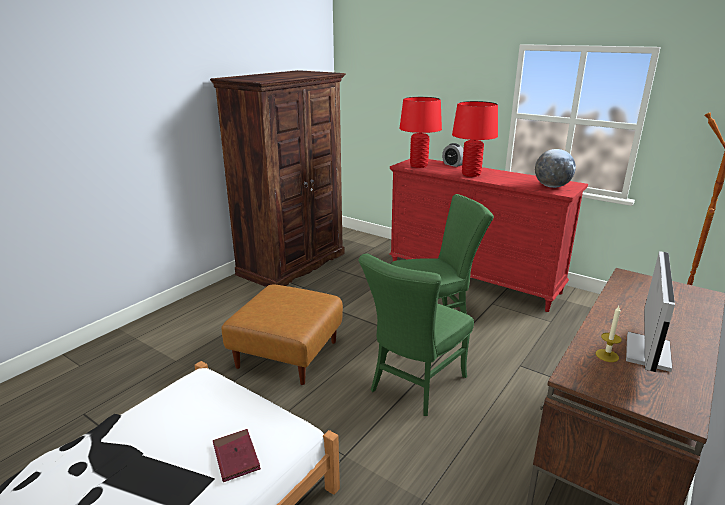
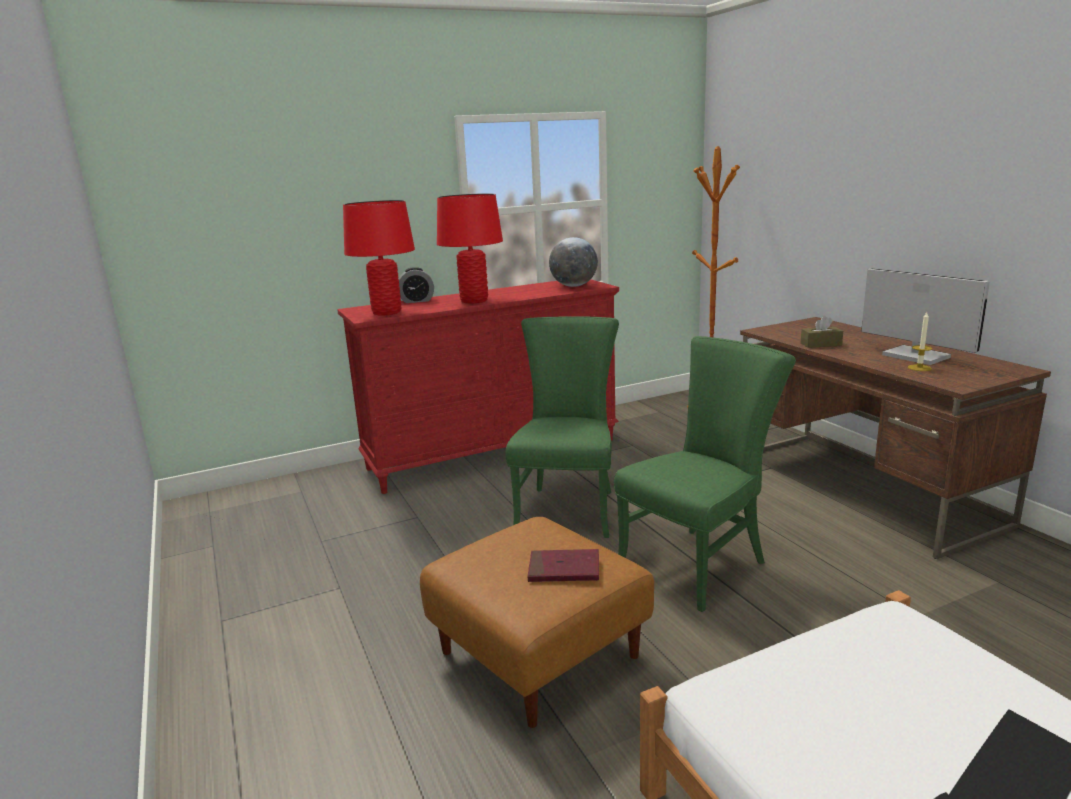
camera: 60 degrees left, 5 degrees down
brown wardrobe [210,70,346,287] -> none
red book [213,429,261,482] -> red book moved to [527,549,599,582]
green chair [358,253,474,416] -> green chair turned 105 degrees counterclockwise [614,336,796,612]
none -> brown tissue box [801,316,843,348]

